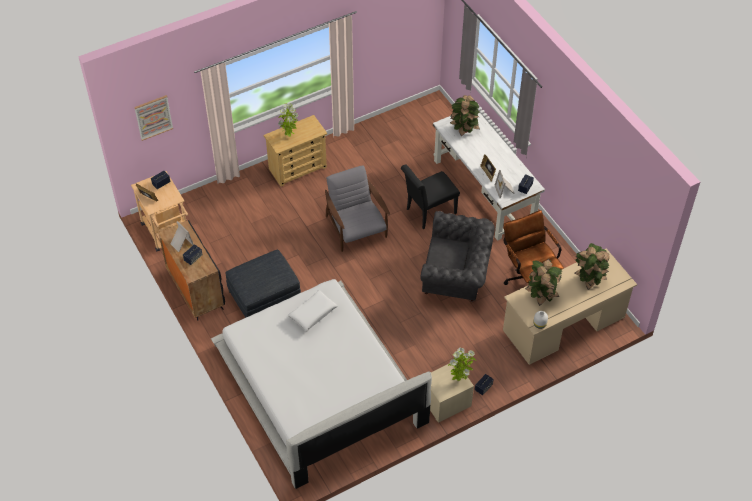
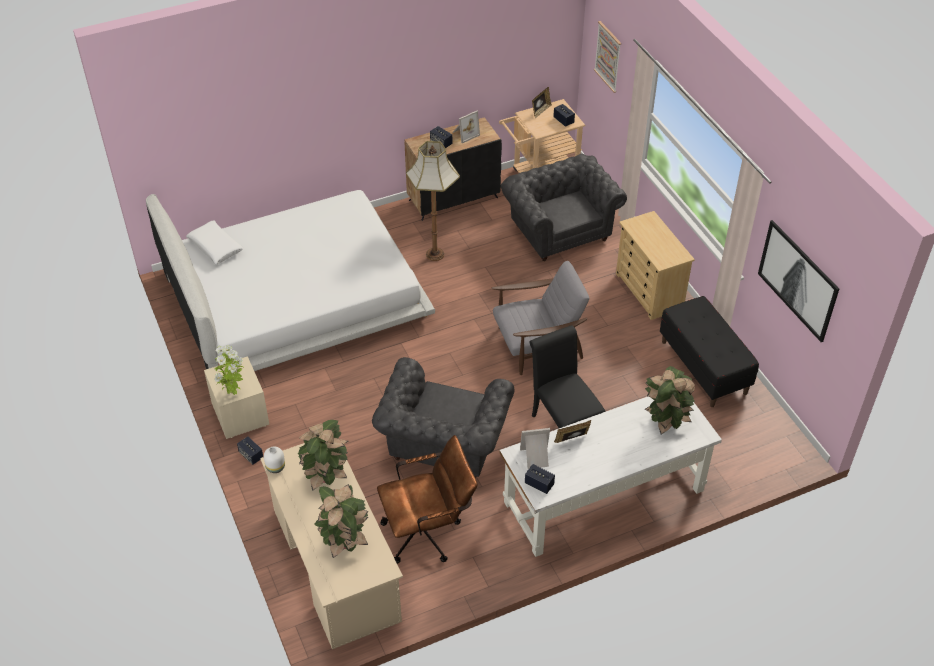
camera: 95 degrees right, 5 degrees down
grey ottoman [225,250,301,317] -> floor lamp [406,141,460,261]
potted plant [278,103,299,137] -> none
white pillow [287,290,338,332] -> white pillow moved to [186,220,244,264]
none -> grey armchair [501,154,627,261]
none -> black bench [660,296,759,407]
none -> picture [758,220,839,342]

